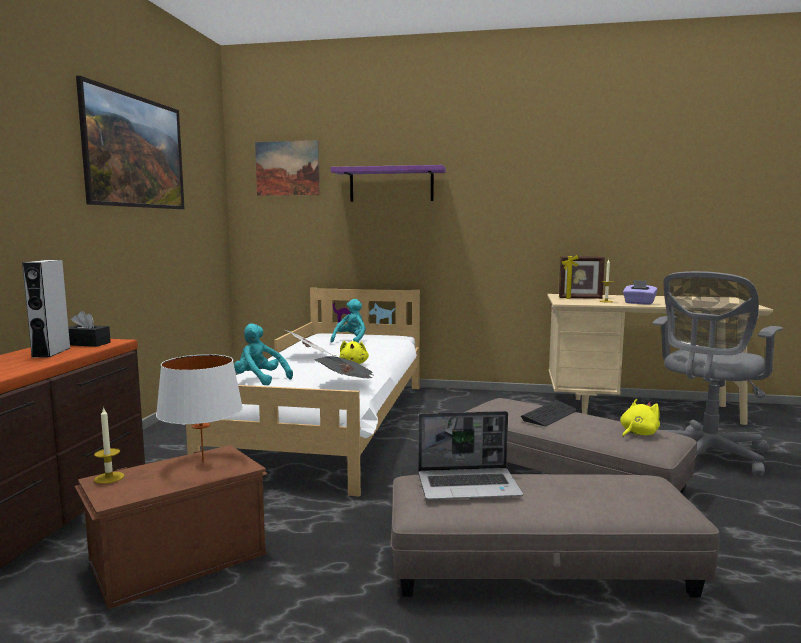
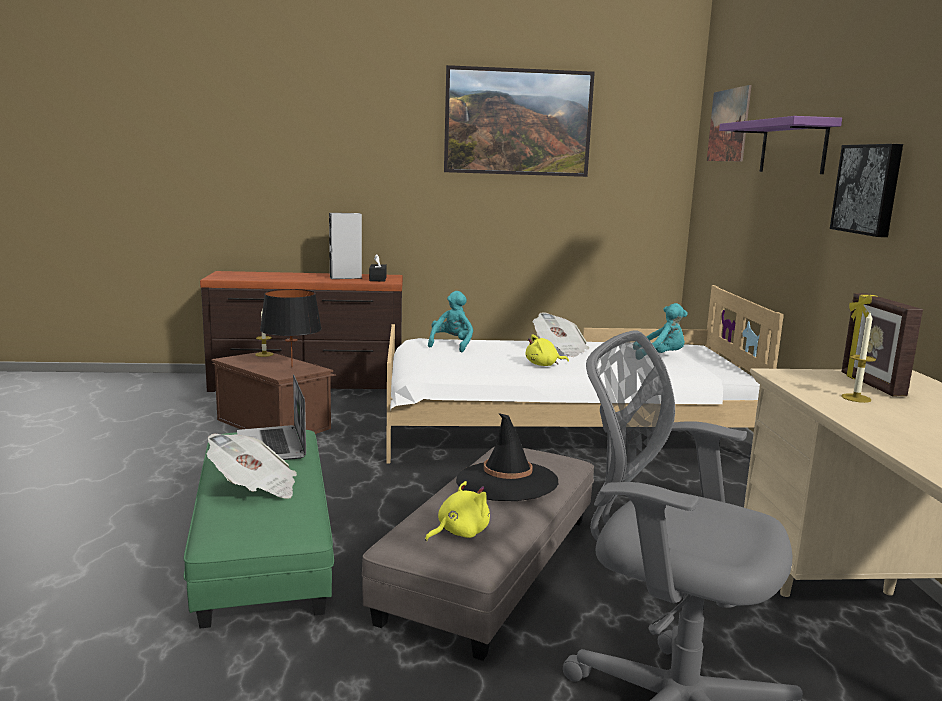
camera: 75 degrees right, 5 degrees up
white table lamp [156,354,243,463] -> black table lamp [260,289,322,367]
newspaper [315,356,373,378] -> newspaper moved to [206,434,297,499]
grey ottoman [391,474,720,598] -> green ottoman [184,430,334,628]
keyboard [521,400,577,426] -> black hat [456,413,558,501]
yellow plush toy [620,399,660,437] -> yellow plush toy turned 75 degrees counterclockwise [425,481,490,541]
purple tissue box [623,280,658,305] -> none
none -> picture [830,144,903,237]

